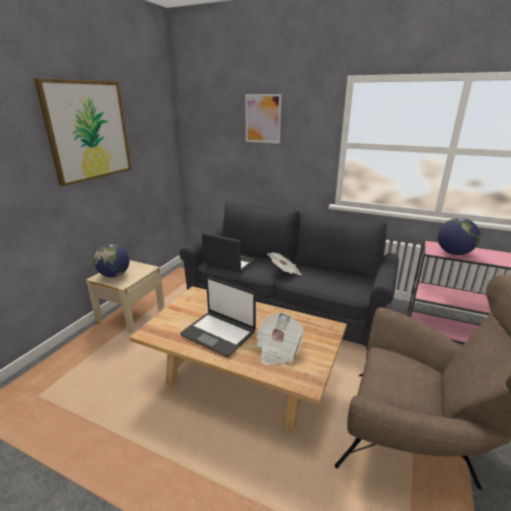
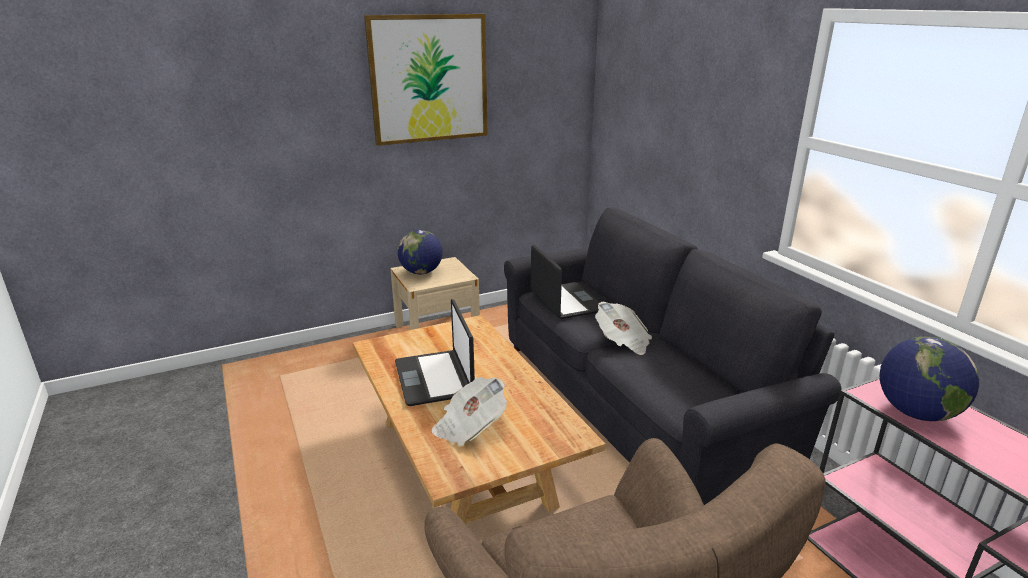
camera: 40 degrees right, 0 degrees up
picture [245,94,281,144] -> none

